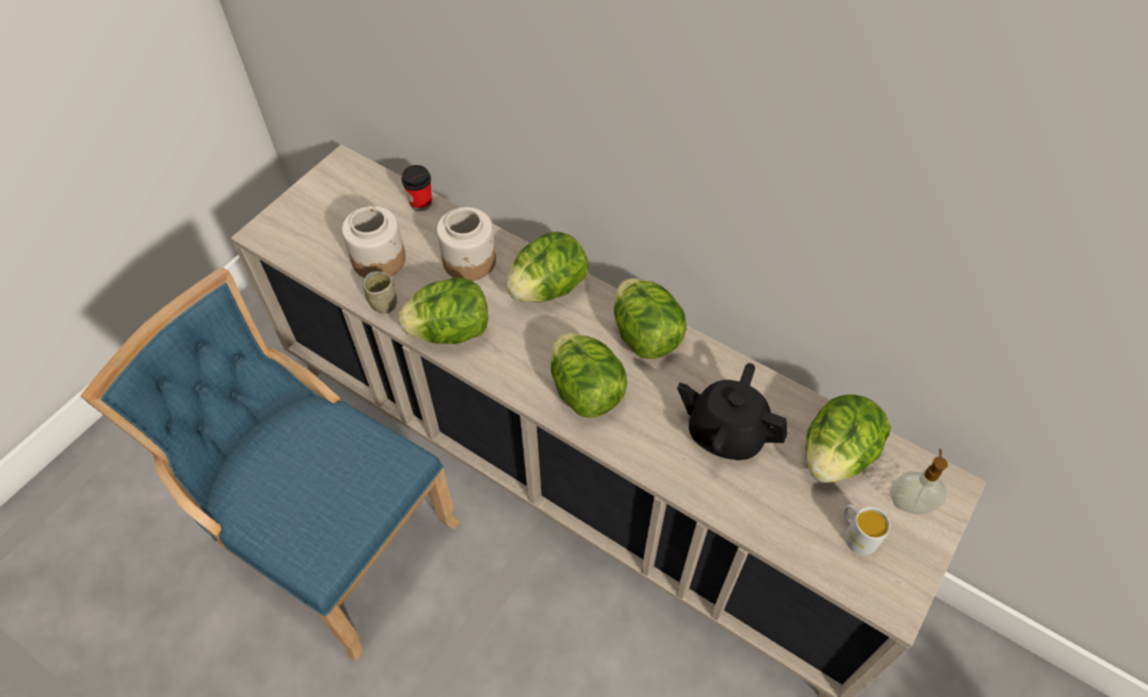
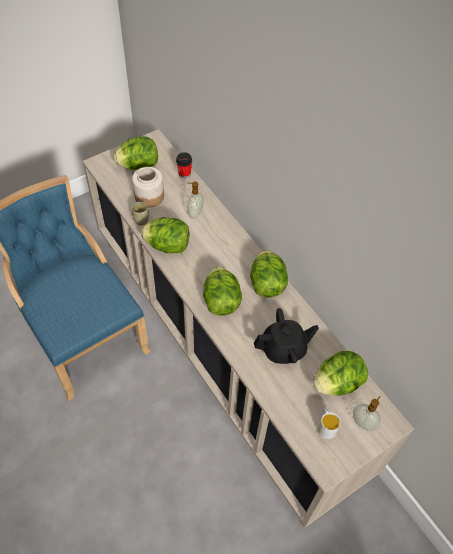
camera: 20 degrees right, 0 degrees up
jar [437,207,496,281] -> soap dispenser [187,182,204,218]
lettuce [506,232,589,302] -> lettuce moved to [114,136,158,170]
black teapot [677,363,788,460] -> black teapot turned 120 degrees clockwise [254,308,319,364]

